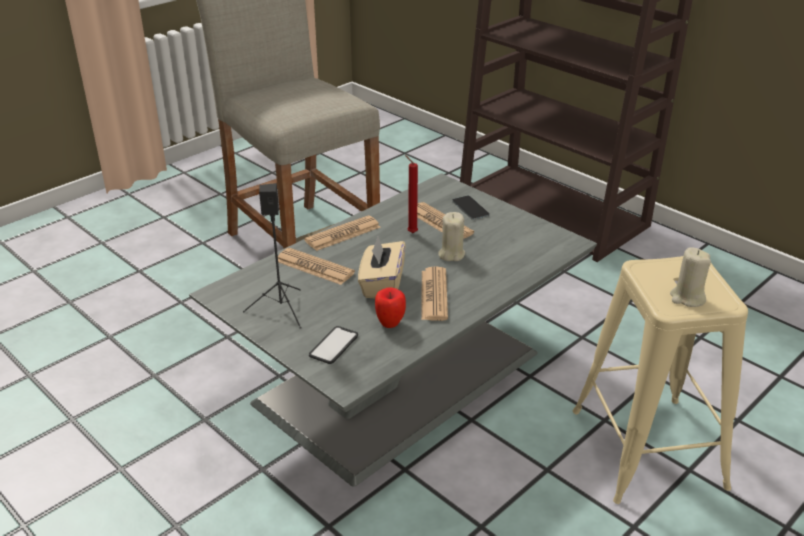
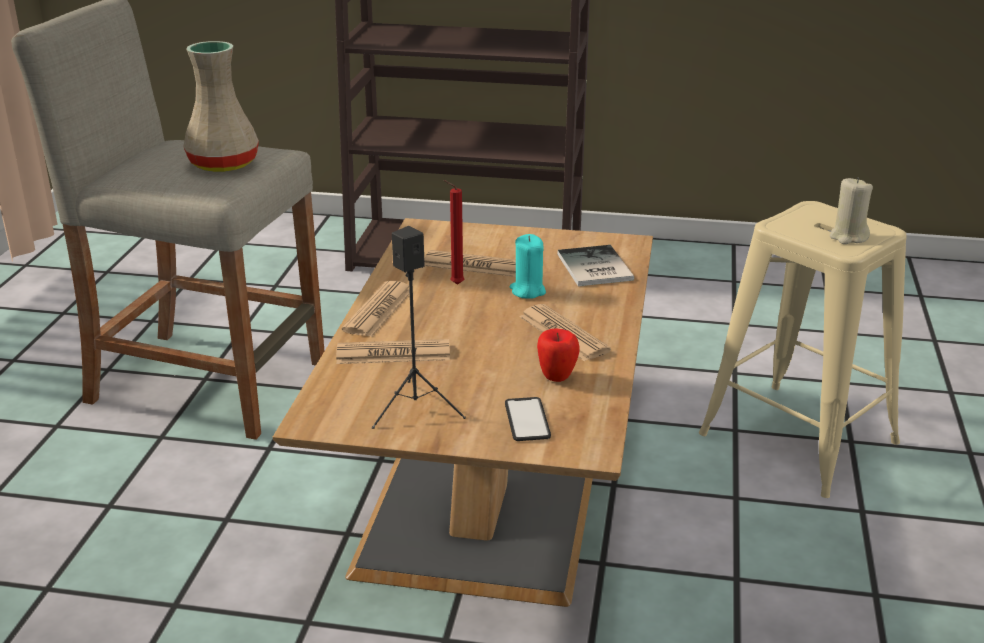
camera: 35 degrees left, 5 degrees down
grey coffee table [189,173,597,487] -> brown coffee table [273,218,653,607]
beige tissue box [358,236,406,298] -> none
beige candle [438,212,465,261] -> turquoise candle [510,234,546,299]
phone [452,196,490,220] -> none
none -> beige vase [183,41,259,172]
none -> book [558,245,634,286]

